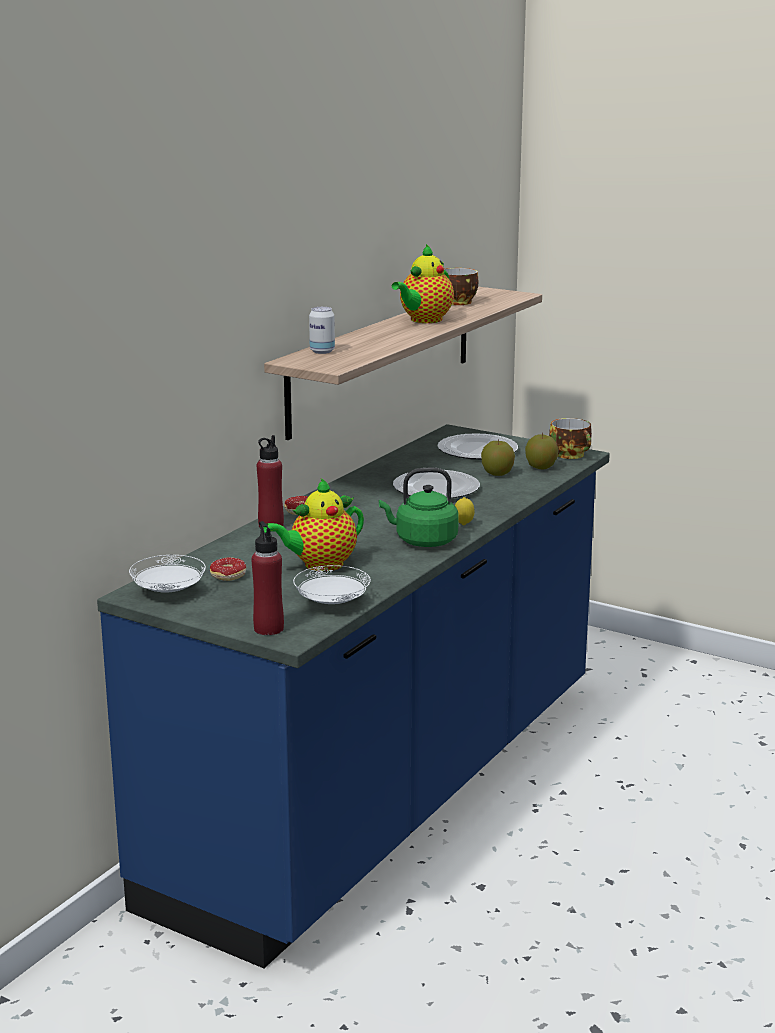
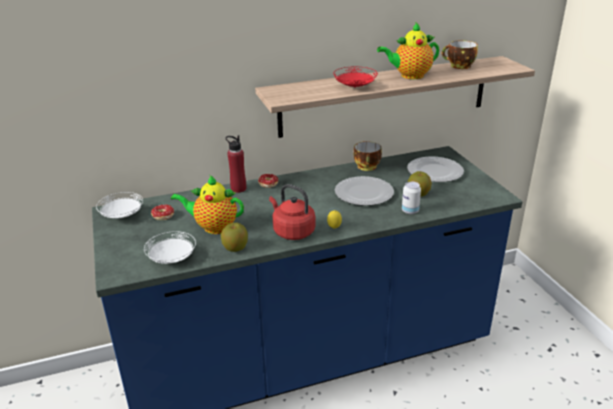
camera: 40 degrees right, 10 degrees up
red bottle [251,521,284,635] -> none
can [309,307,335,354] -> can moved to [402,182,421,214]
green kettle [379,468,459,547] -> red kettle [269,184,316,240]
apple [525,433,558,470] -> apple moved to [221,223,248,252]
cup [549,418,592,459] -> cup moved to [353,141,382,171]
none -> red plate [333,66,378,88]

